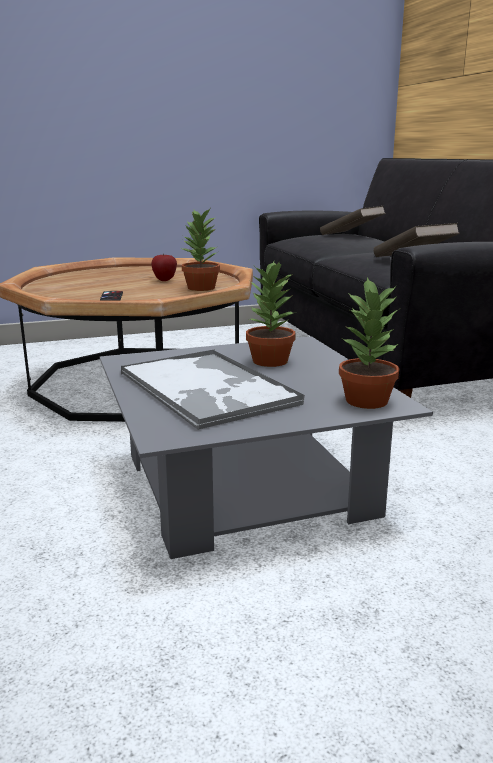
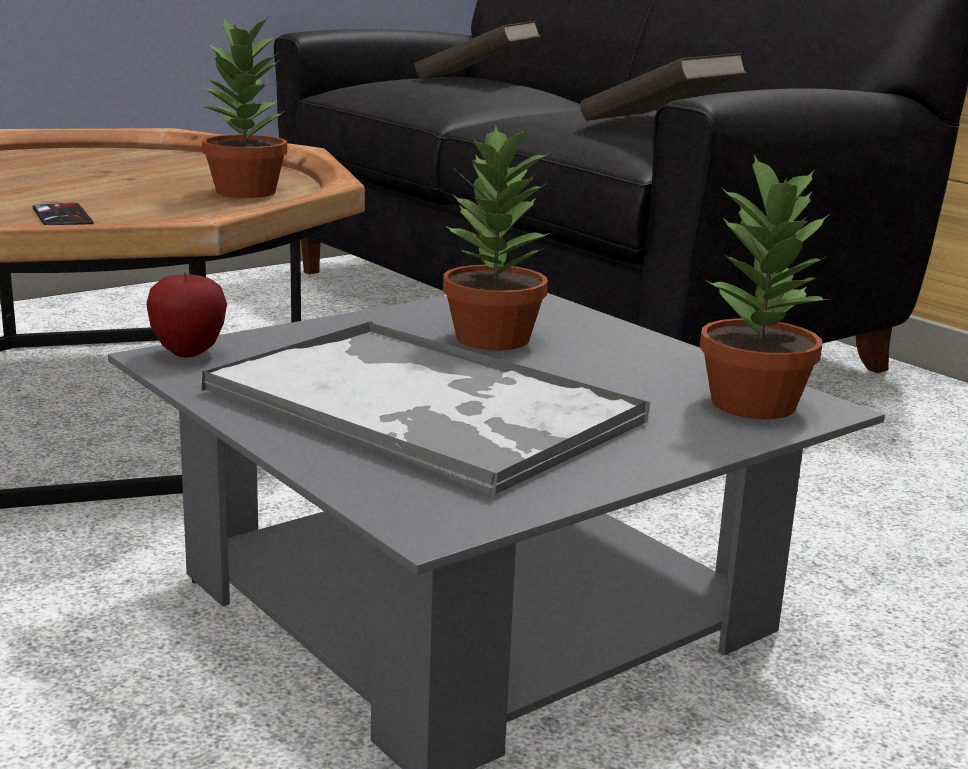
camera: 20 degrees left, 0 degrees up
apple [151,253,177,281] -> apple moved to [147,272,227,358]

